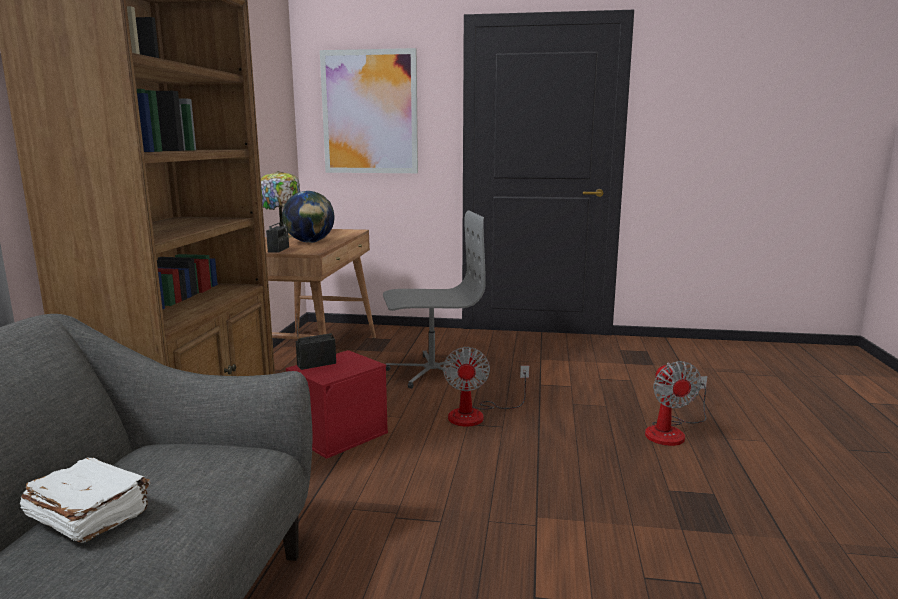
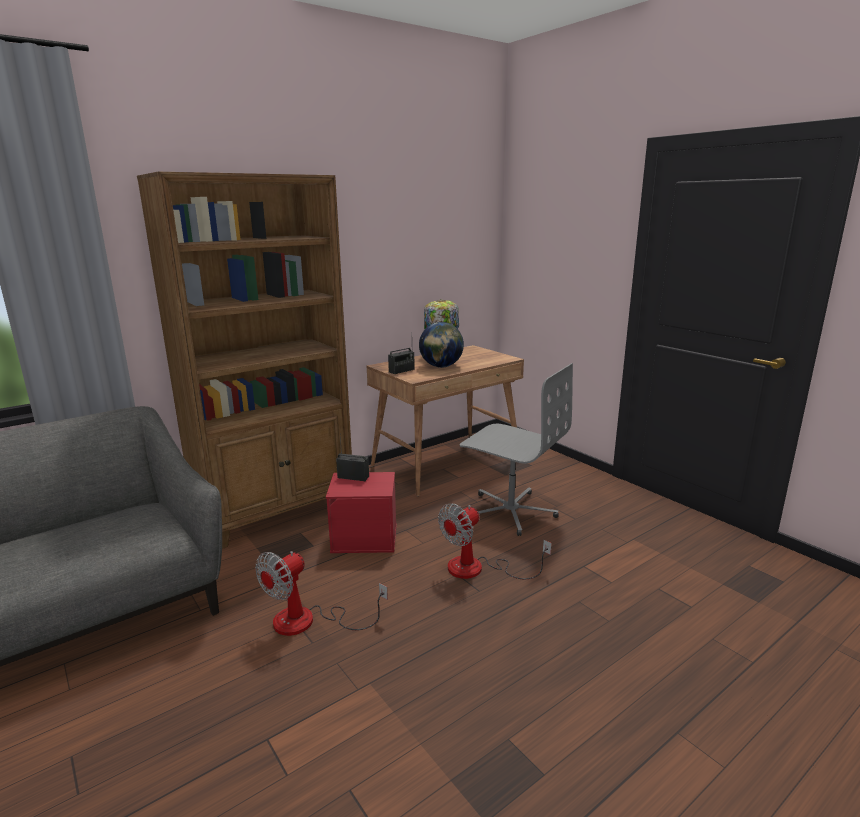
camera: 45 degrees right, 5 degrees up
white book [20,458,150,543] -> none
picture [320,48,418,173] -> none
fan [645,361,707,446] -> fan moved to [255,551,388,636]

